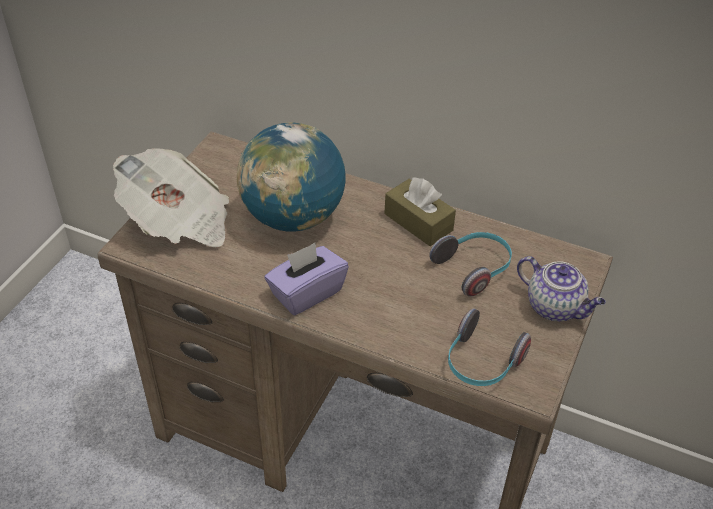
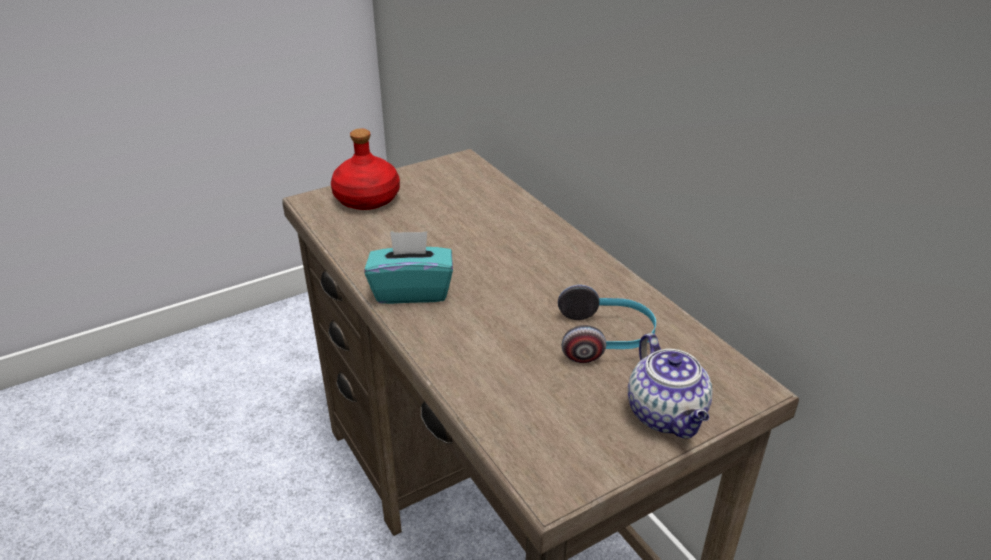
camera: 35 degrees right, 10 degrees down
newspaper [113,148,229,248] -> red bottle [331,129,400,210]
globe [237,122,346,232] -> none
purple tissue box [265,243,349,315] -> turquoise tissue box [365,231,453,304]
brown tissue box [384,177,456,246] -> none
headphones [448,308,531,386] -> none

